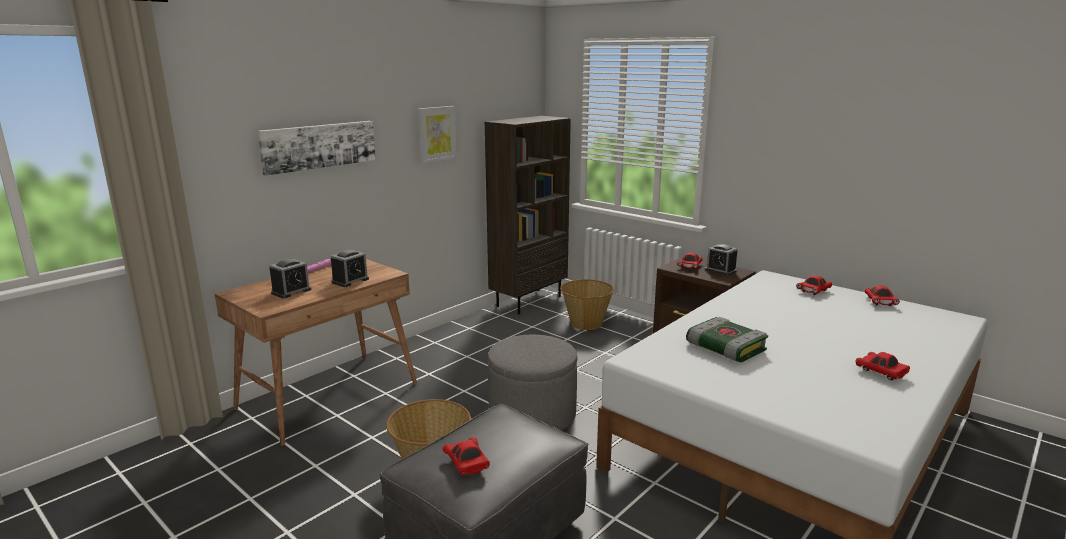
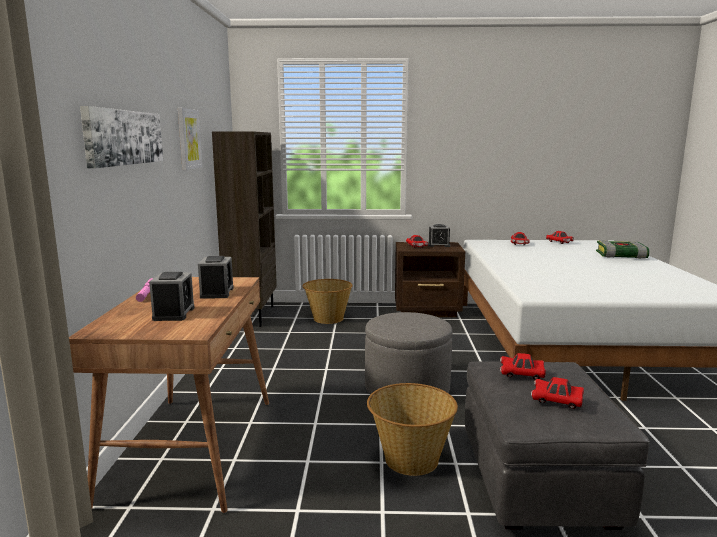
camera: 40 degrees left, 5 degrees down
book [686,317,768,362] -> book moved to [596,240,649,259]
red toy car [856,352,910,380] -> red toy car moved to [500,353,546,380]

